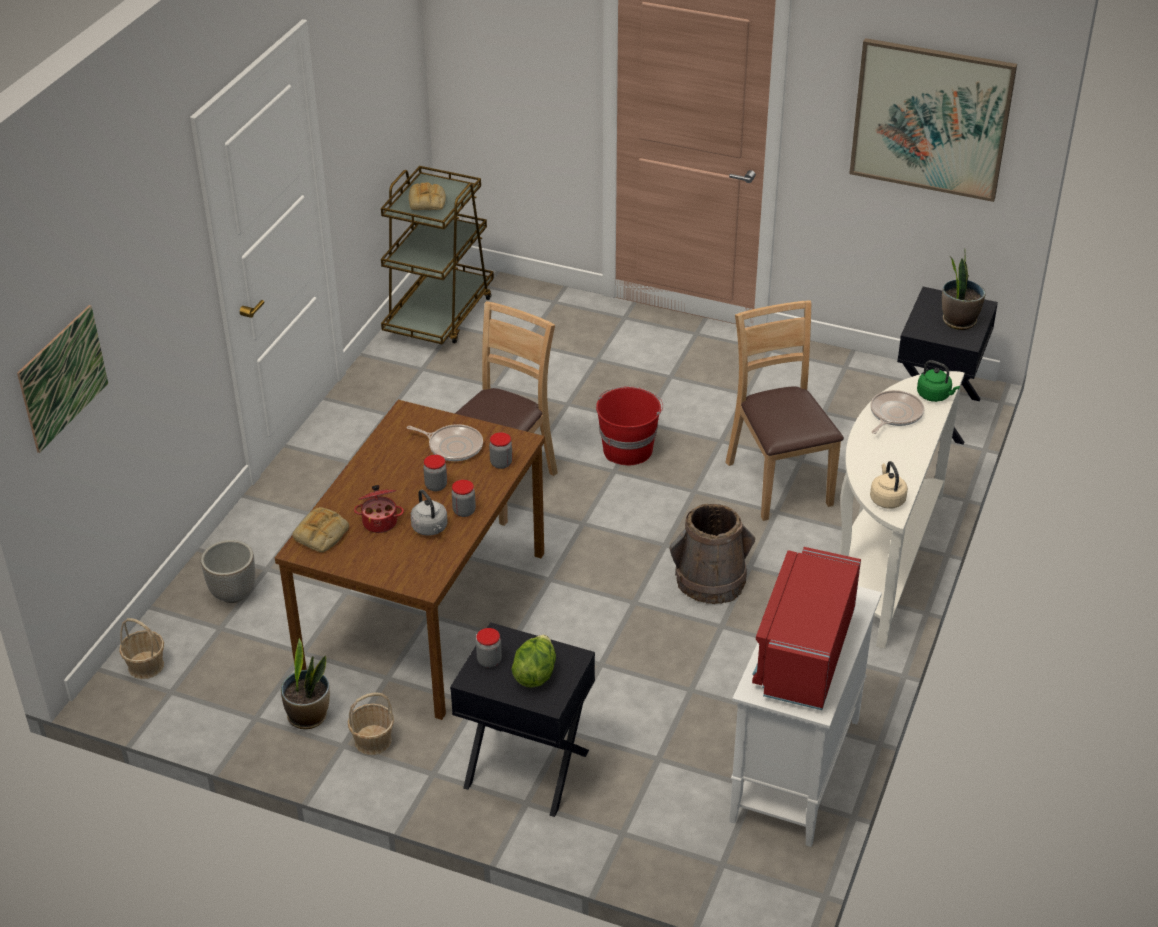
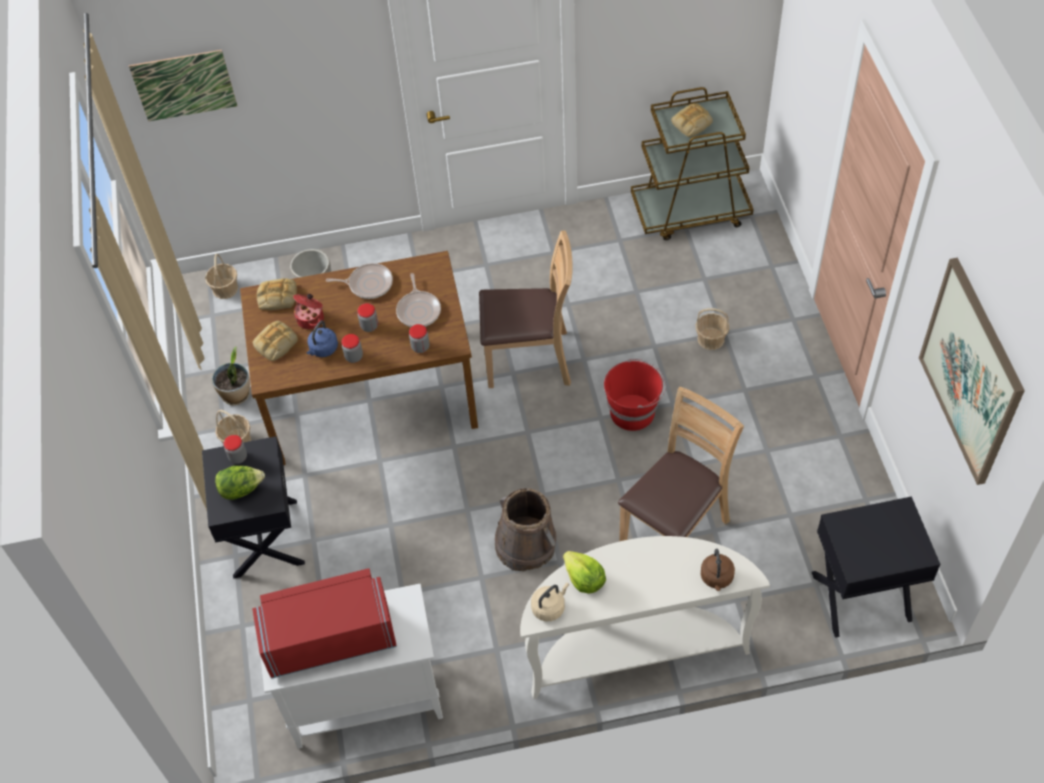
camera: 60 degrees right, 15 degrees up
grey kettle [411,489,448,536] -> blue kettle [307,320,338,357]
frying pan [870,390,924,434] -> frying pan moved to [326,263,393,299]
green kettle [917,360,960,402] -> brown kettle [701,549,735,591]
potted plant [942,249,985,330] -> none
none -> bread [253,321,298,361]
none -> lettuce [563,551,606,594]
none -> basket [695,308,729,350]

